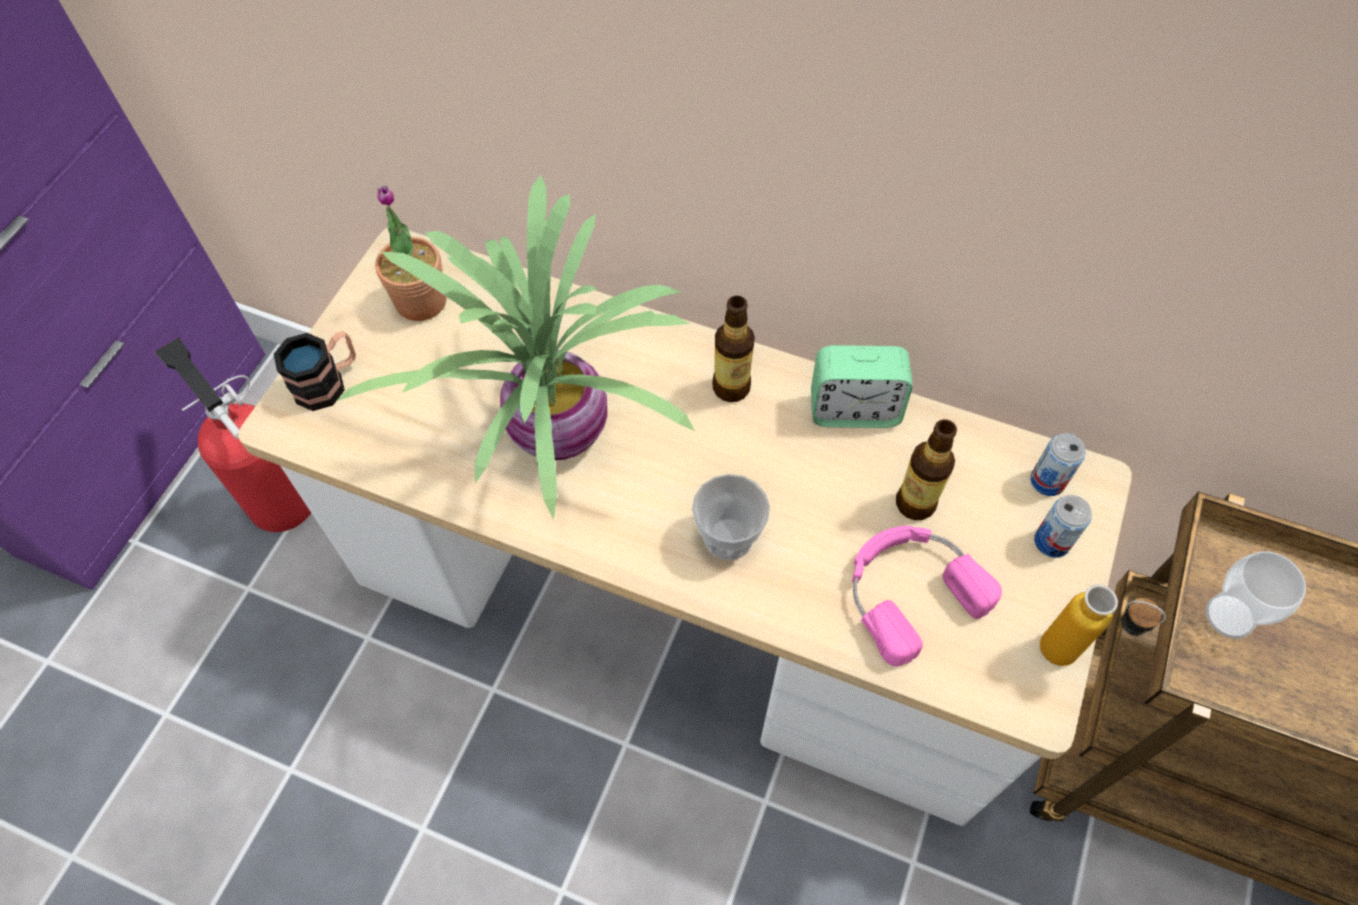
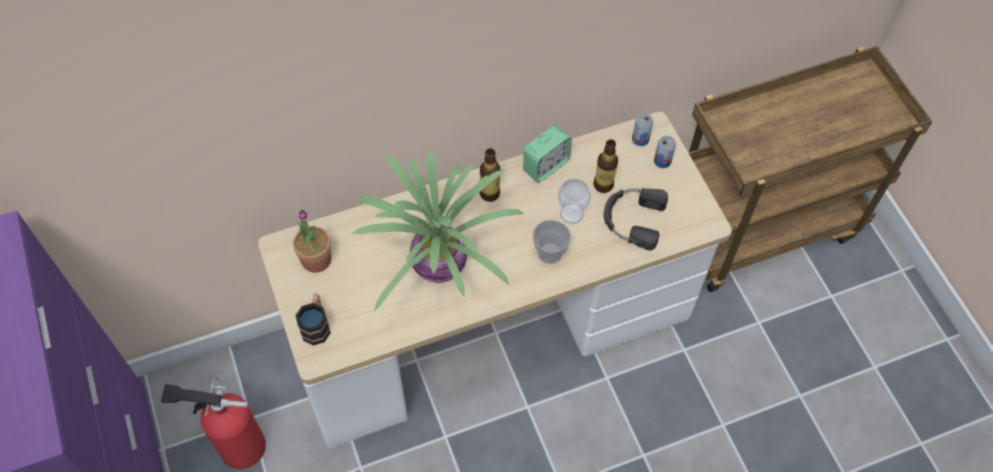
camera: 45 degrees left, 0 degrees up
pink headphones [852,526,1002,666] -> black headphones [604,188,668,250]
bottle [1040,585,1166,666] -> none
cup [1206,551,1306,639] -> cup moved to [558,178,591,224]

